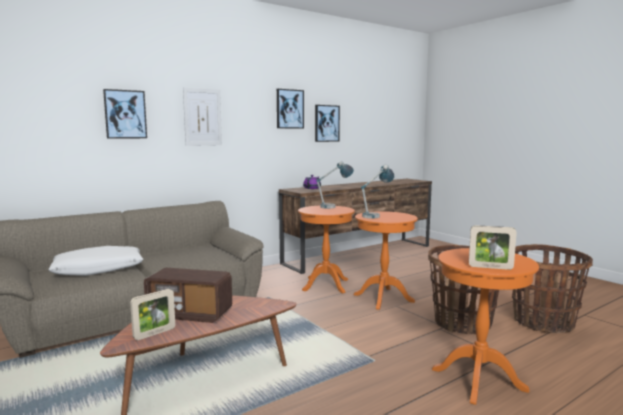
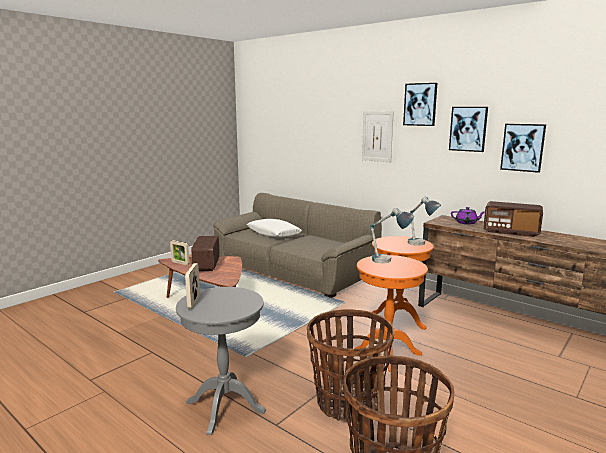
camera: 75 degrees right, 5 degrees up
picture [103,89,147,139] -> picture moved to [403,83,437,126]
orange side table [432,248,539,405] -> grey side table [176,287,266,435]
none -> radio [483,201,543,237]

